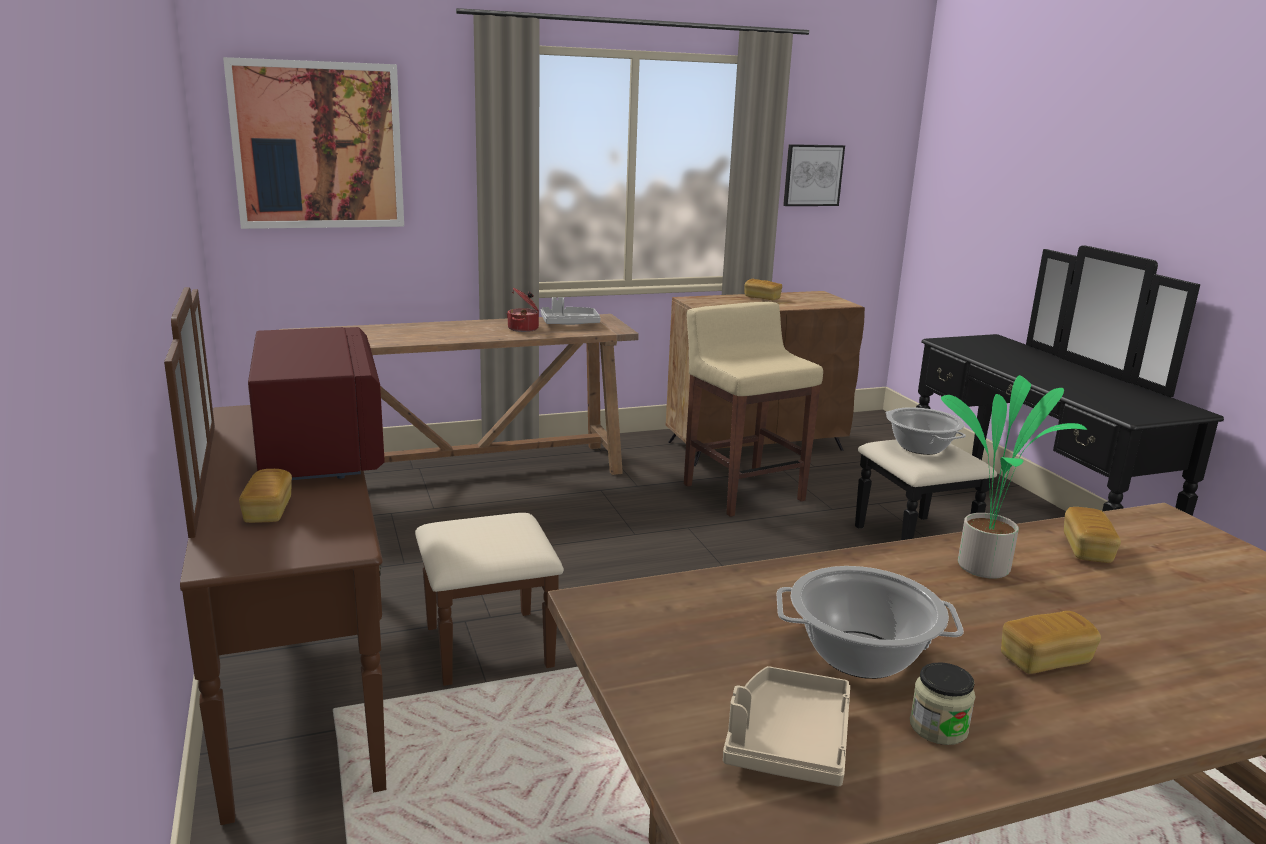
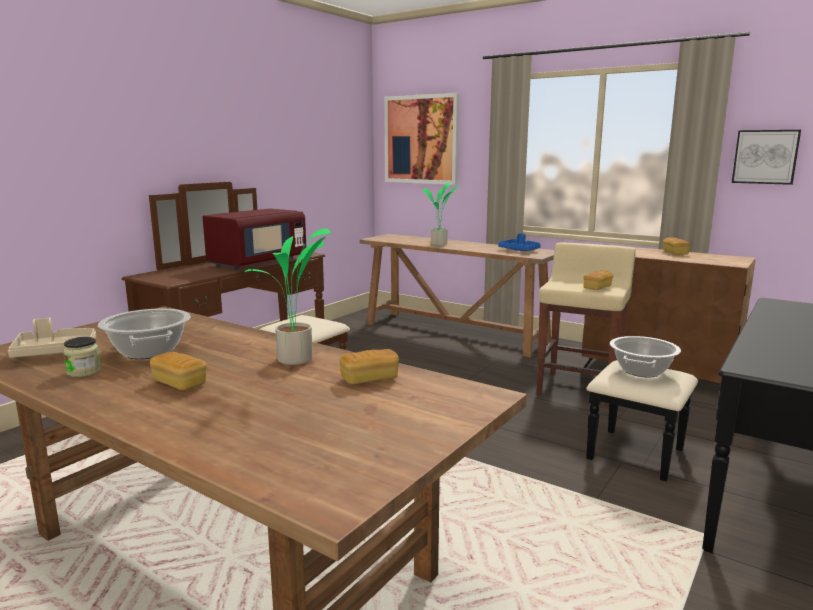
camera: 55 degrees right, 5 degrees down
bread [239,469,292,523] -> bread moved to [583,270,613,290]
cooking pot [506,288,539,332] -> none
grey tray [541,297,600,325] -> blue tray [498,233,541,251]
none -> potted plant [422,183,459,246]

